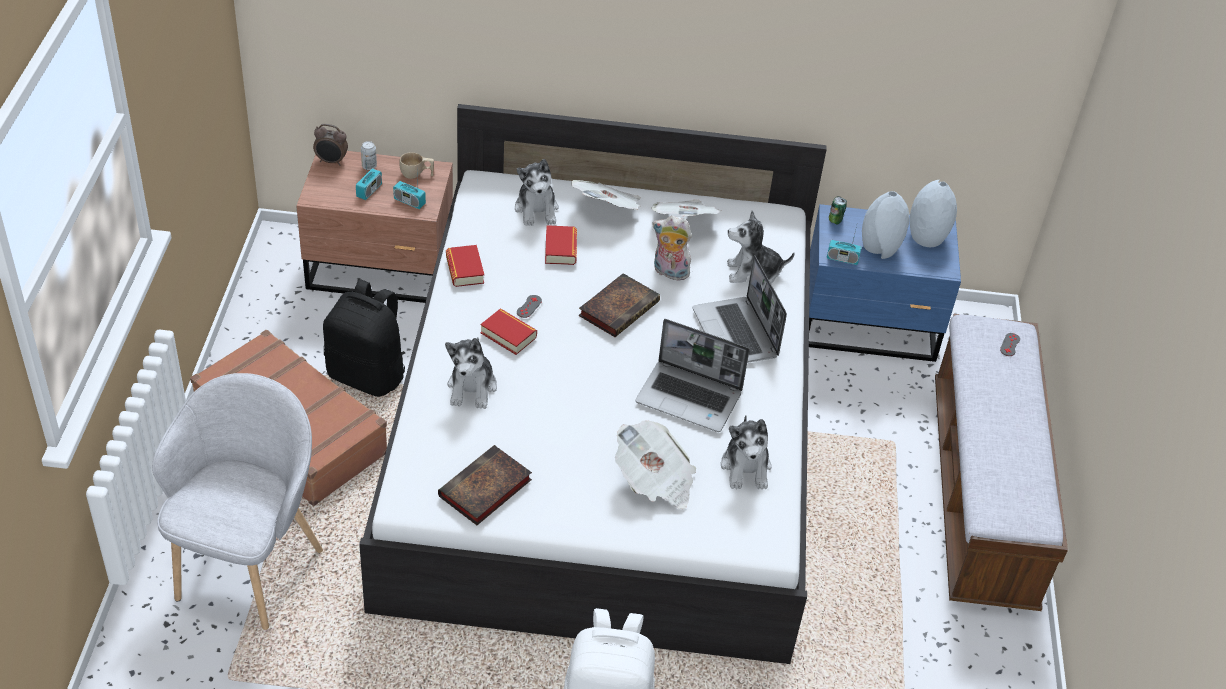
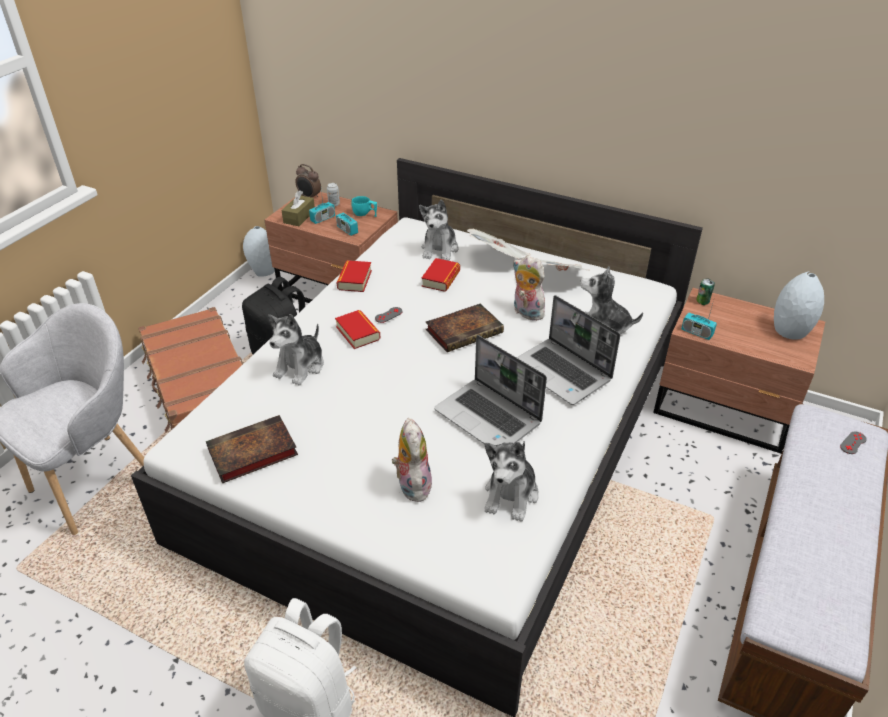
camera: 25 degrees right, 5 degrees down
beige cup [399,152,434,179] -> turquoise cup [351,196,377,217]
newspaper [615,421,696,509] -> plush toy [392,418,432,502]
laptop [692,255,787,363] -> laptop turned 45 degrees counterclockwise [517,295,620,405]
blue nightstand [809,204,961,362] -> brown nightstand [653,288,825,454]
grey vase [862,191,910,259] -> grey vase moved to [243,226,275,277]
none -> brown tissue box [281,191,315,226]

